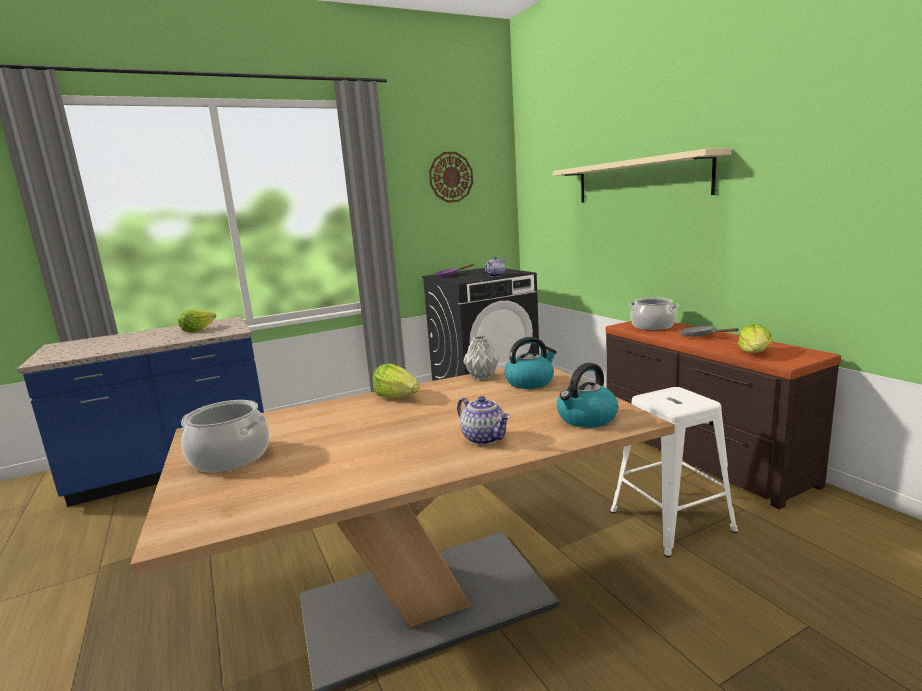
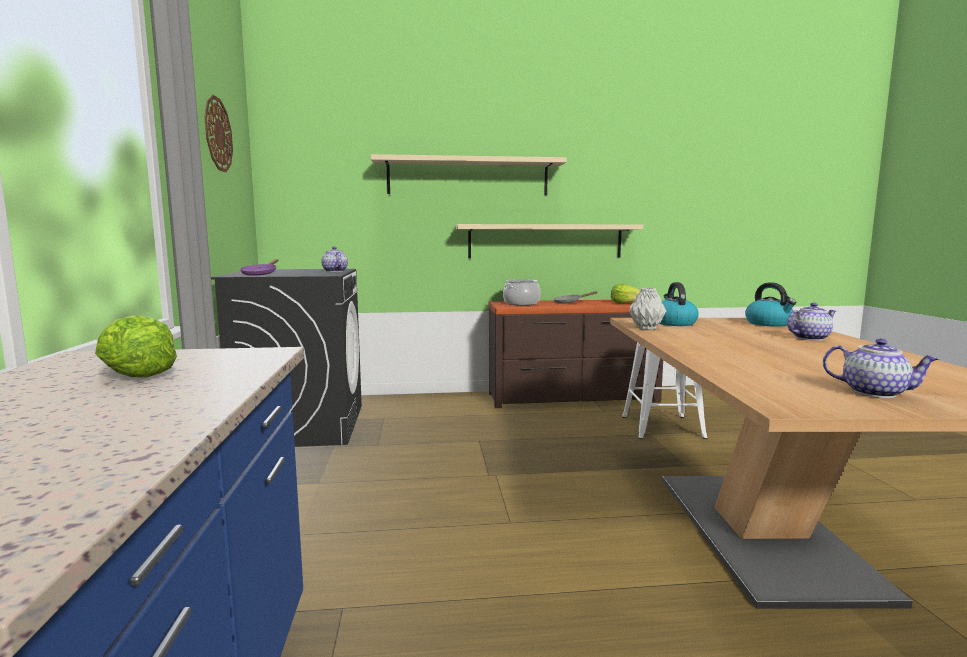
camera: 70 degrees left, 5 degrees down
cooking pot [181,400,269,472] -> teapot [823,339,939,398]
lettuce [373,363,419,398] -> none
none -> beige shelf [456,224,643,258]

